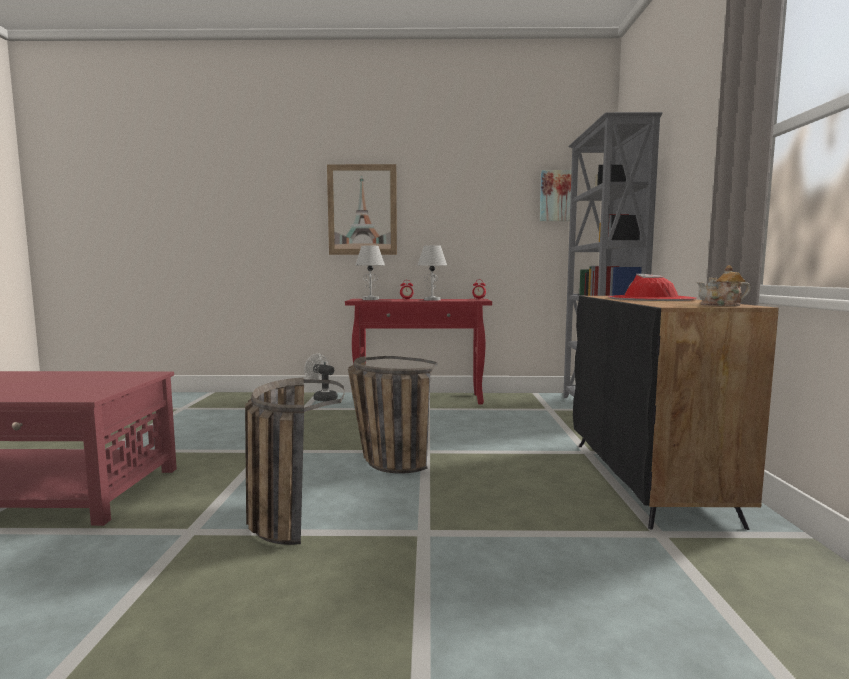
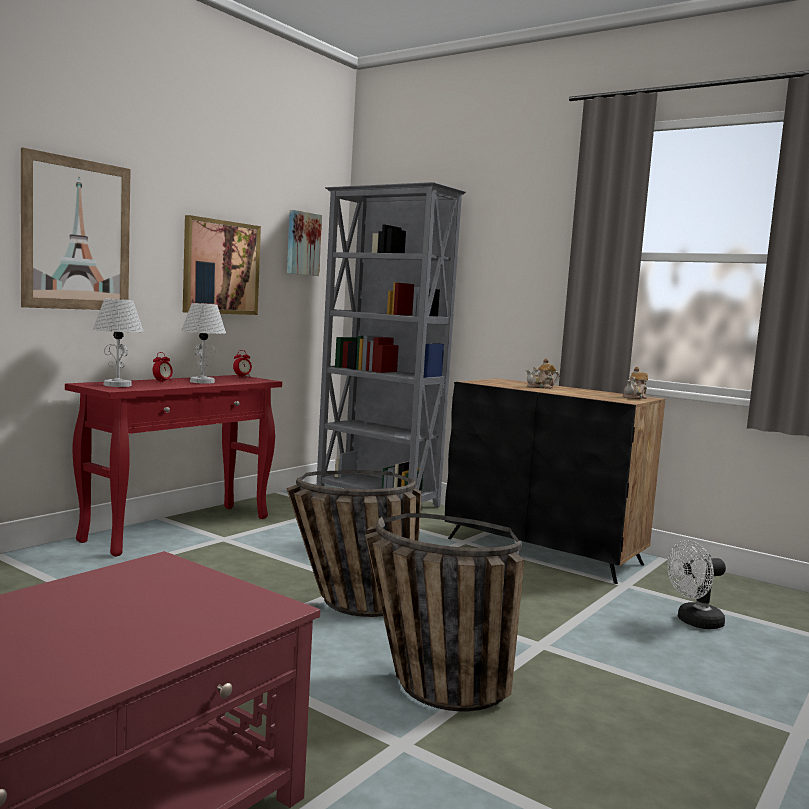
camera: 55 degrees left, 0 degrees up
white fan [304,353,338,401] -> white fan moved to [667,540,726,629]
red hat [608,274,697,301] -> teapot [526,358,559,389]
none -> picture [183,215,261,315]

